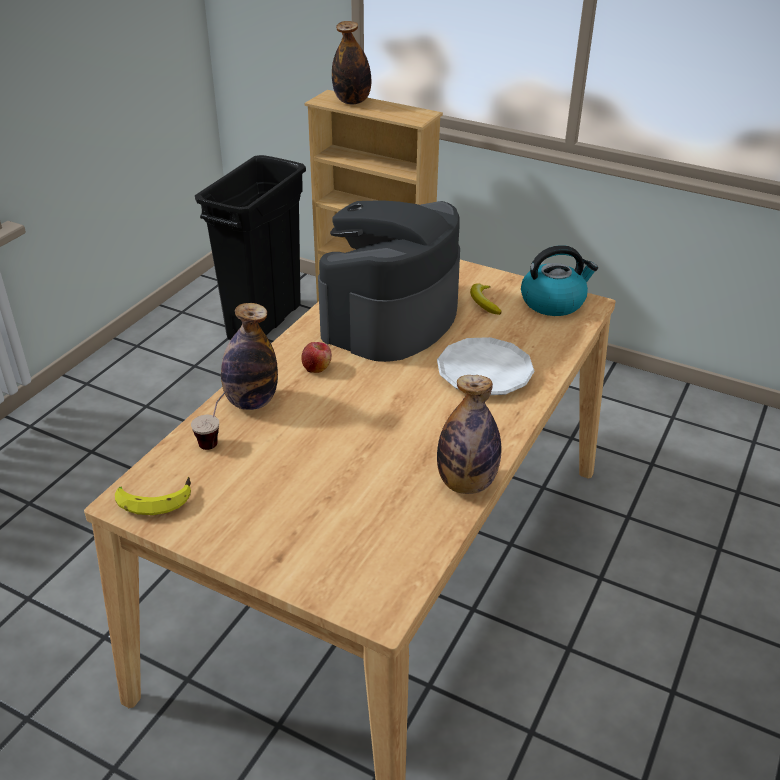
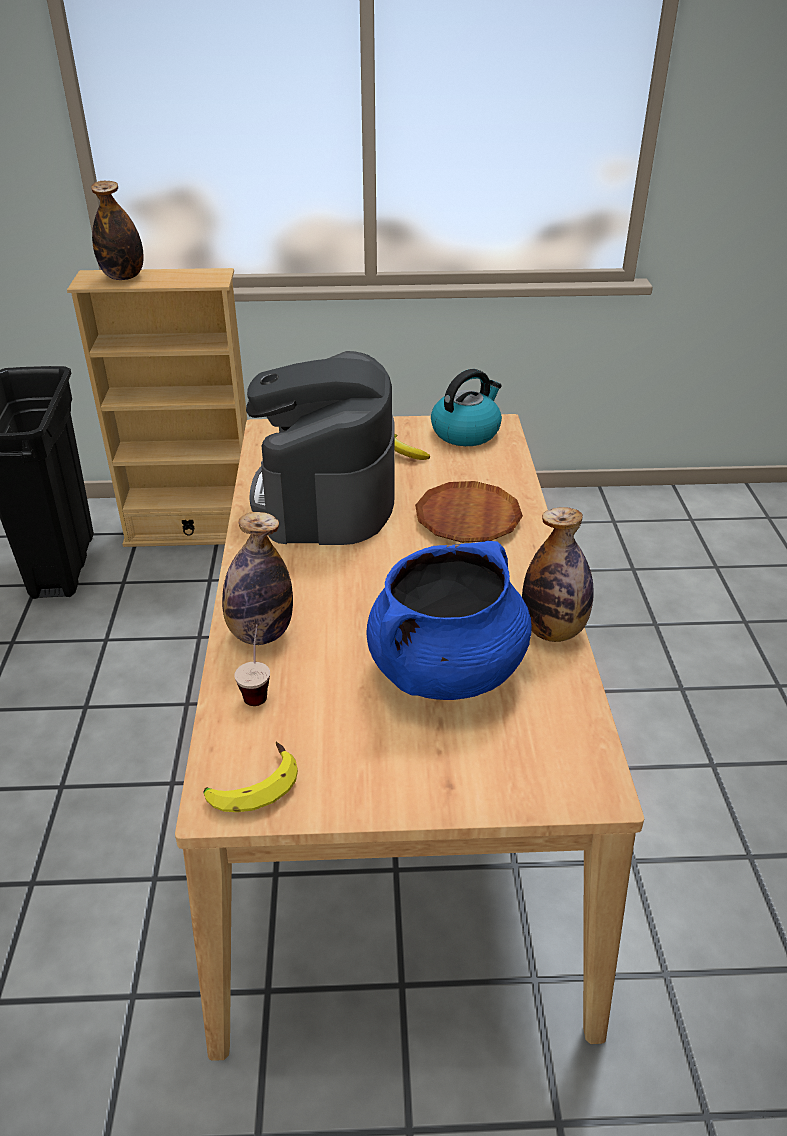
camera: 30 degrees left, 0 degrees up
apple [302,342,332,373] -> none
white plate [437,337,535,395] -> brown plate [415,481,523,543]
none -> blue cooking pot [366,541,532,700]

